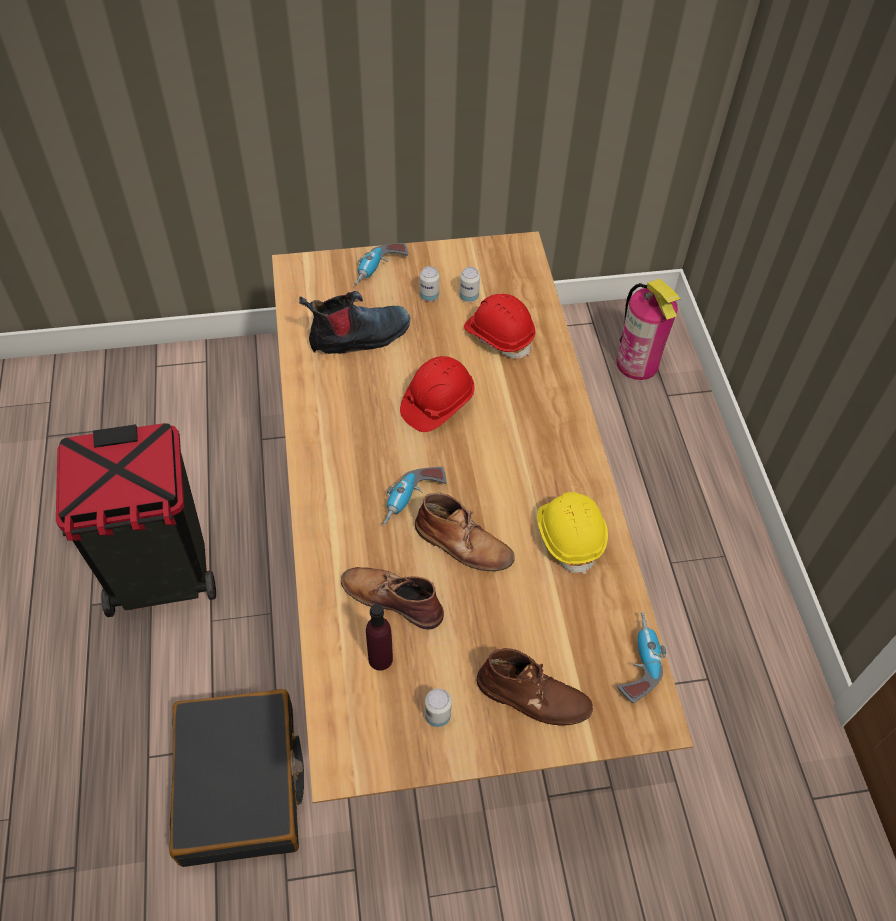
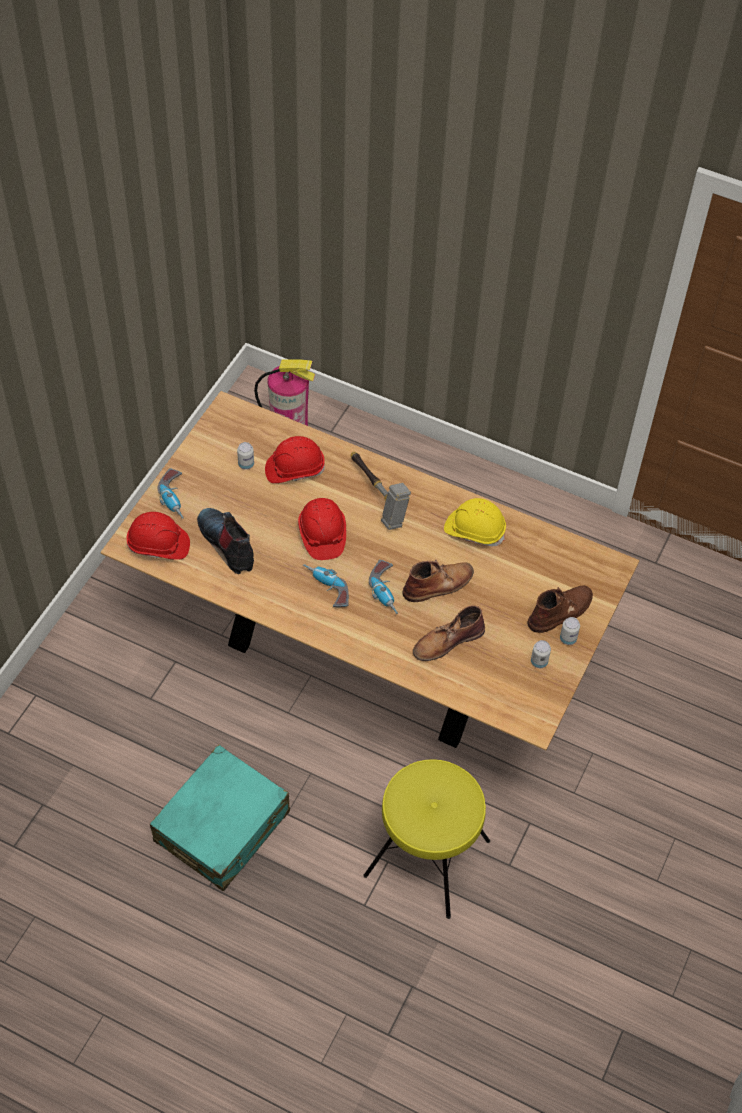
camera: 55 degrees left, 0 degrees up
black trash can [56,423,216,617] -> turquoise suitcase [150,745,290,891]
black suitcase [169,689,304,867] -> yellow stool [363,759,490,919]
boot [299,291,410,354] -> boot turned 45 degrees counterclockwise [197,508,254,574]
purple bottle [366,604,393,671] -> none
can [420,266,439,302] -> can moved to [560,617,580,645]
power drill [617,612,666,703] -> power drill moved to [303,564,349,607]
none -> red hard hat [127,512,190,560]
none -> hammer [351,452,411,530]

